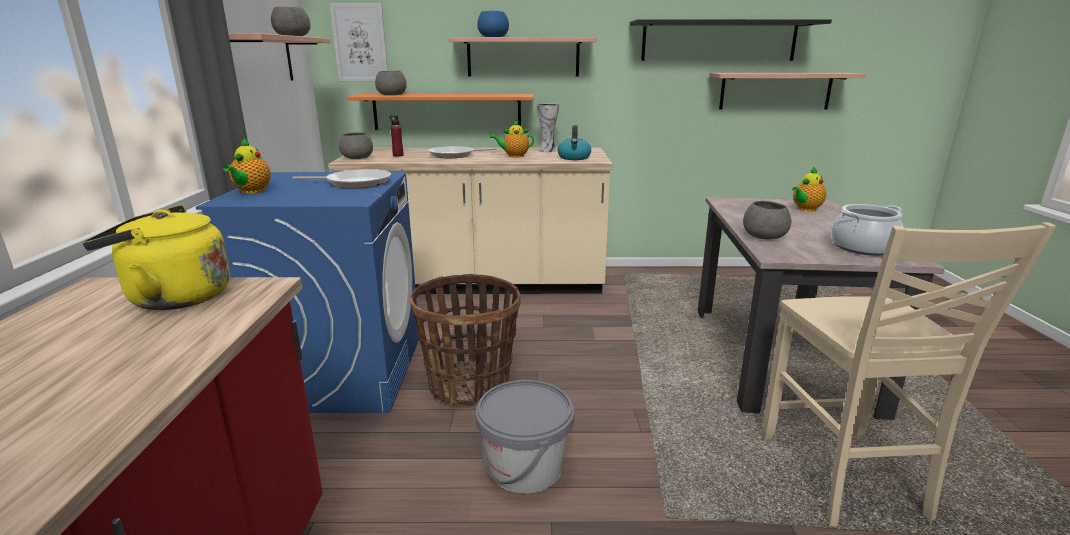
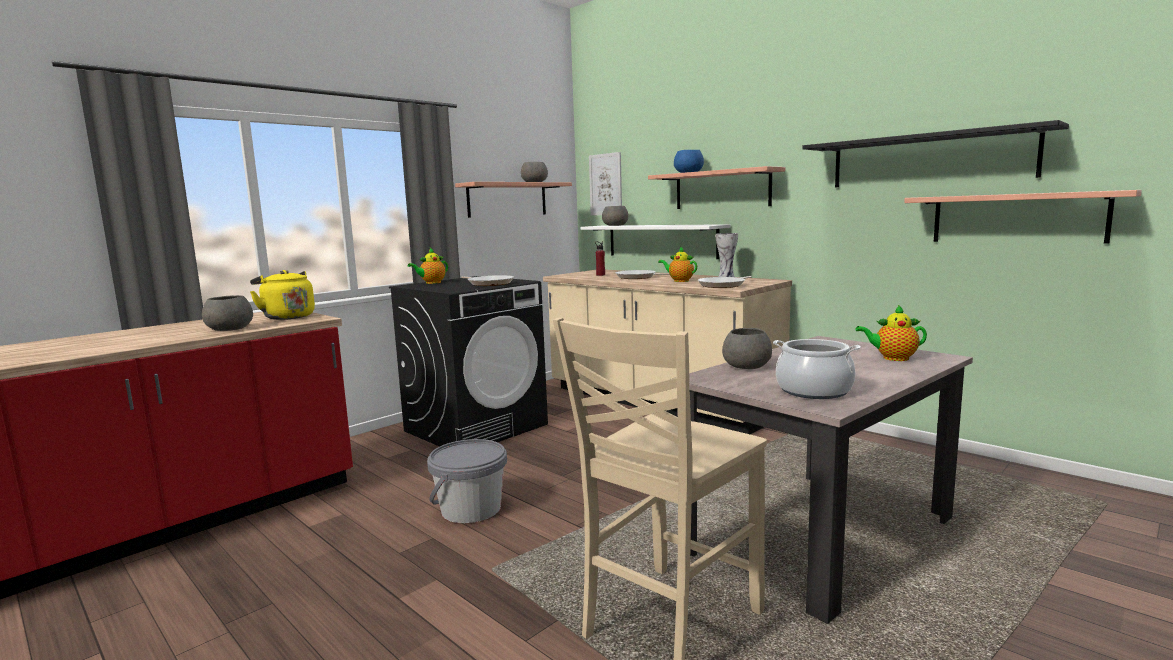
camera: 45 degrees right, 10 degrees down
blue washing machine [196,172,419,413] -> black washing machine [389,276,548,447]
grey bowl [339,132,373,159] -> grey bowl moved to [202,295,253,331]
orange shelf [347,94,534,130] -> white shelf [581,224,731,259]
basket [410,274,521,407] -> none
kettle [558,125,591,160] -> frying pan [698,276,752,288]

